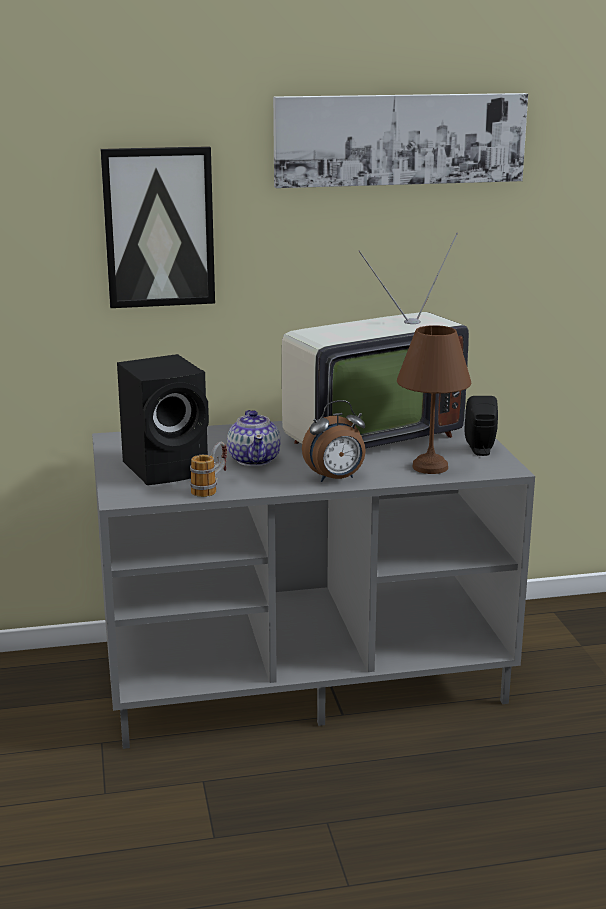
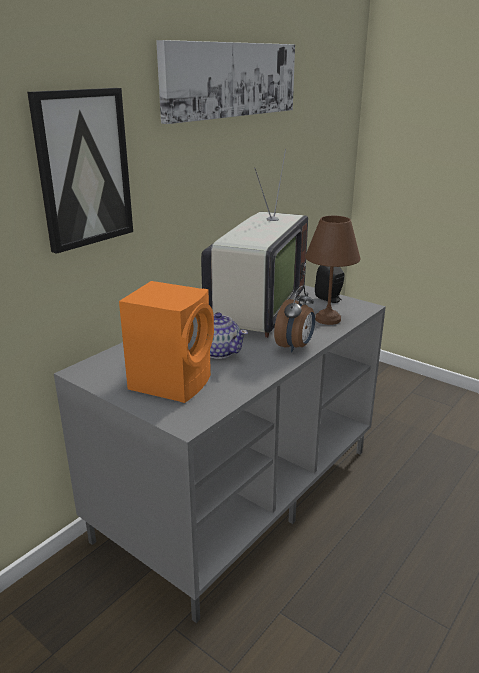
camera: 40 degrees left, 5 degrees up
black speaker [117,354,209,485] -> orange speaker [119,281,214,403]
mug [190,442,227,497] -> none

